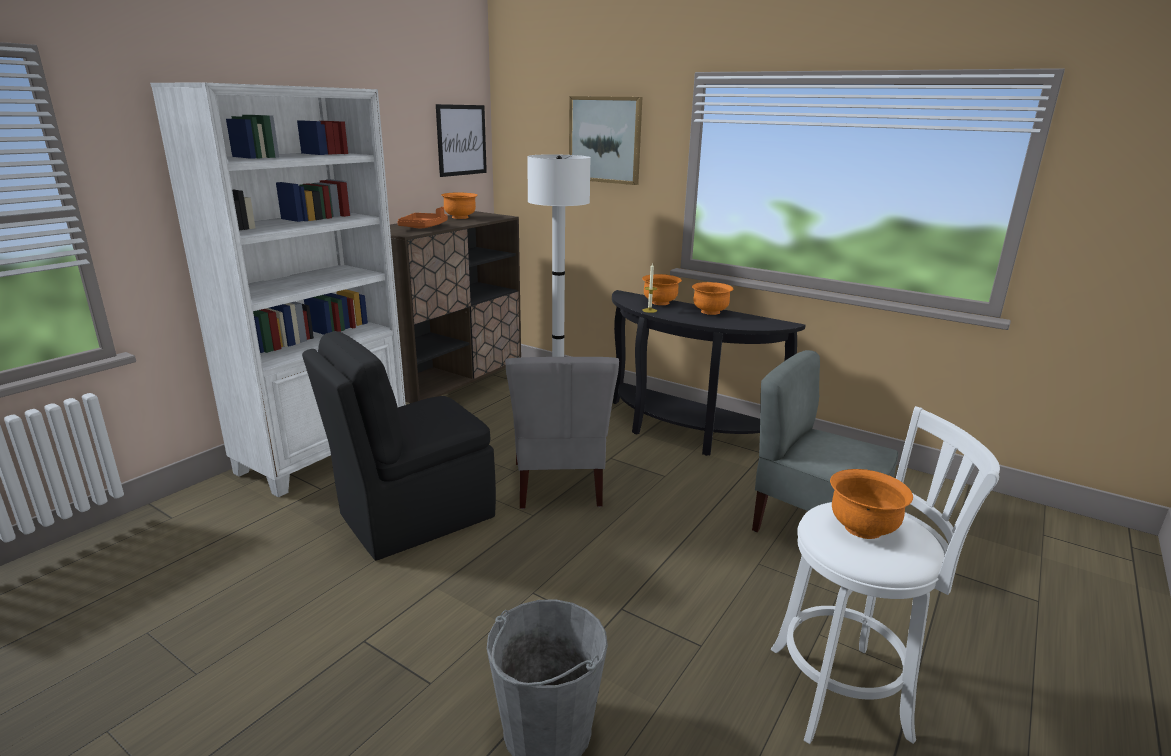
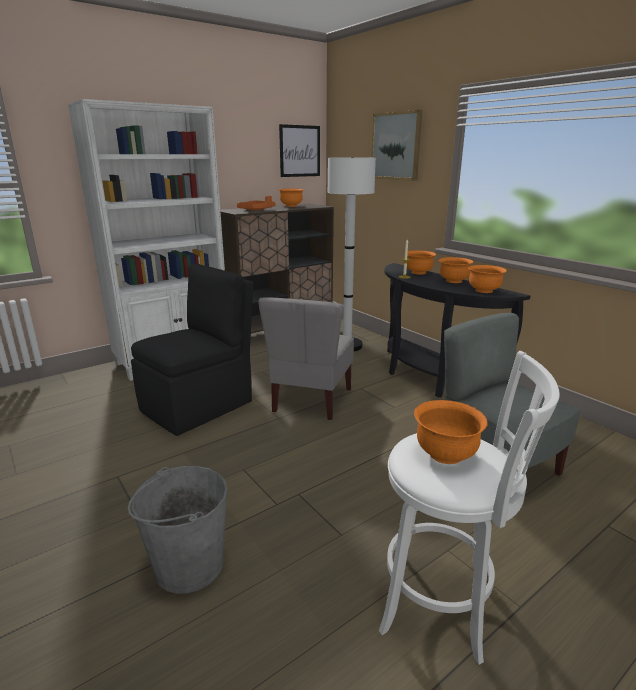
camera: 20 degrees right, 0 degrees up
black chair [302,331,496,561] -> black chair turned 150 degrees clockwise [131,264,254,436]
none -> orange bowl [468,265,507,293]

